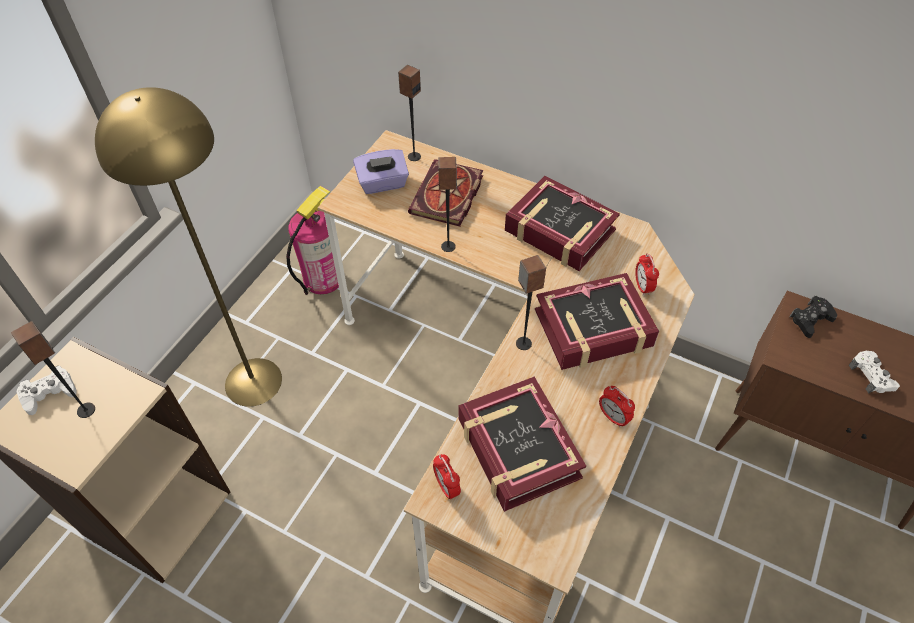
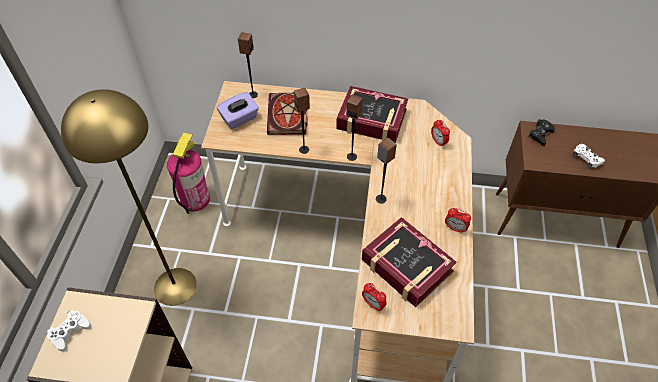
camera: 20 degrees left, 0 degrees up
speaker [11,321,95,418] -> speaker moved to [346,94,363,161]
book [535,273,659,370] -> none

